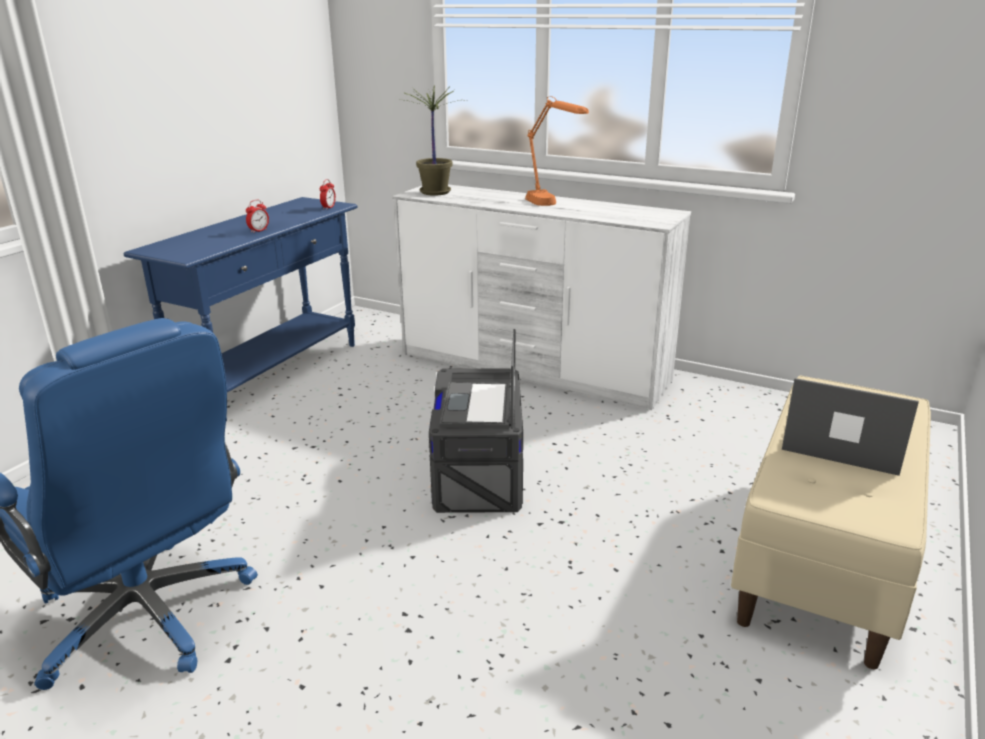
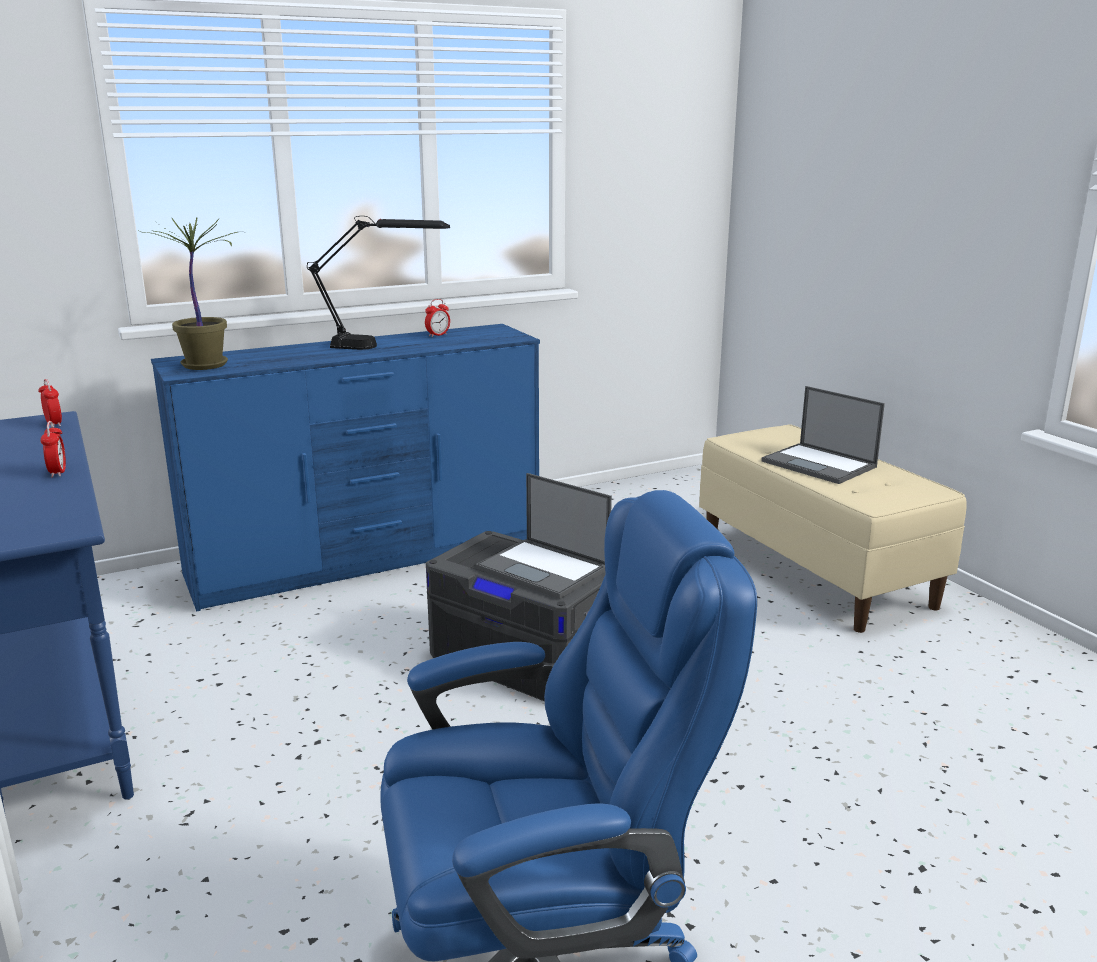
camera: 55 degrees left, 5 degrees down
white dresser [392,184,691,410] -> blue dresser [151,324,540,612]
orange table lamp [525,97,589,206] -> black table lamp [307,216,450,350]
laptop [782,378,919,476] -> laptop turned 105 degrees counterclockwise [761,386,885,484]
none -> alarm clock [425,299,450,337]

